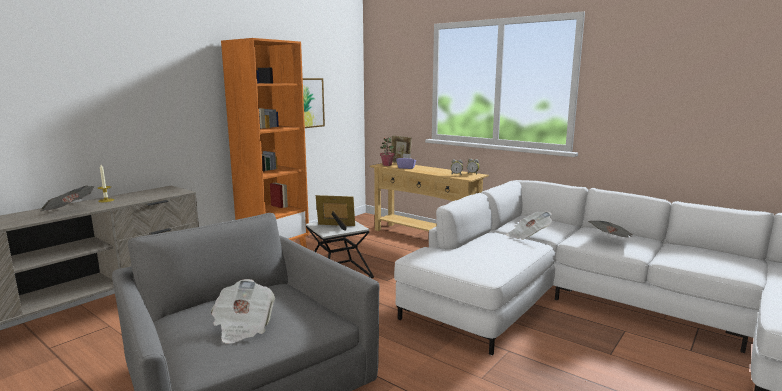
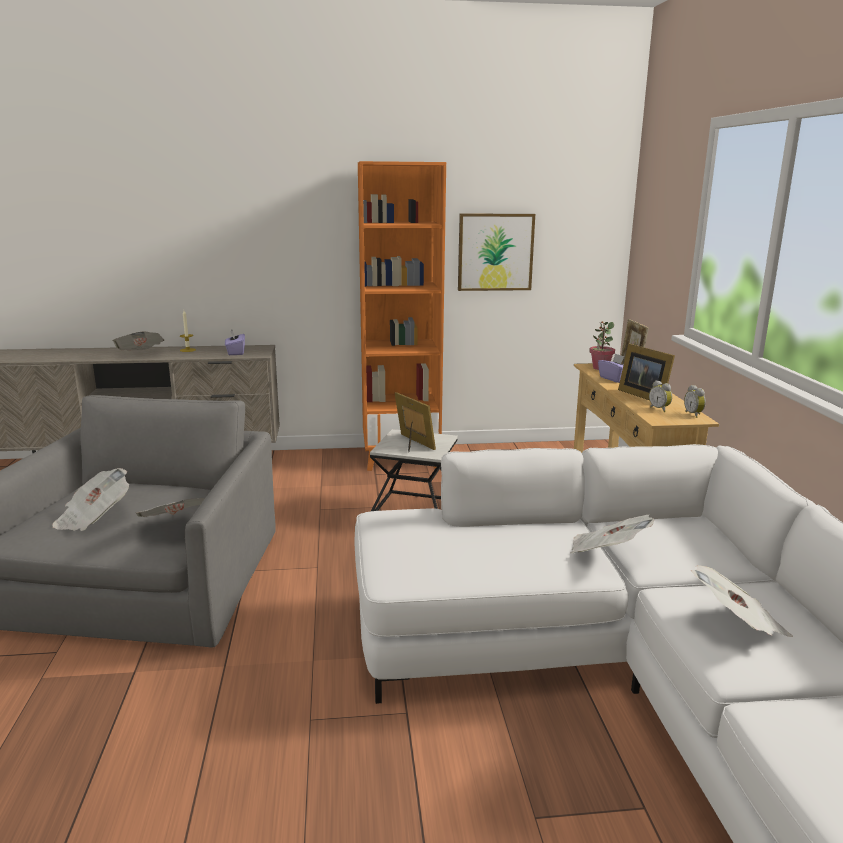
camera: 45 degrees right, 5 degrees up
none -> newspaper [136,498,205,517]
none -> purple tissue box [225,330,245,355]
none -> picture frame [618,344,675,400]

